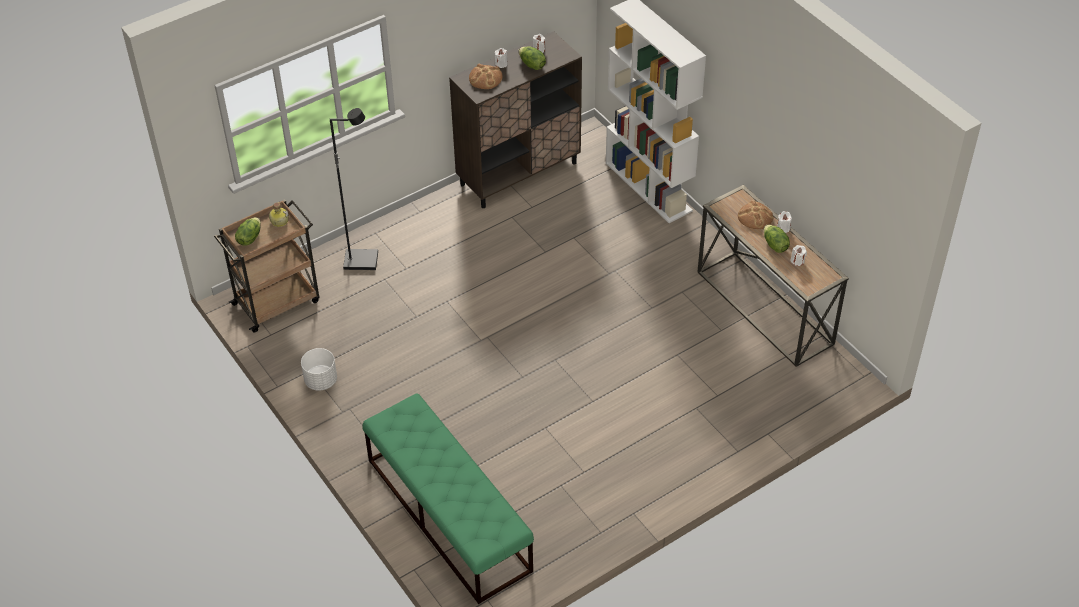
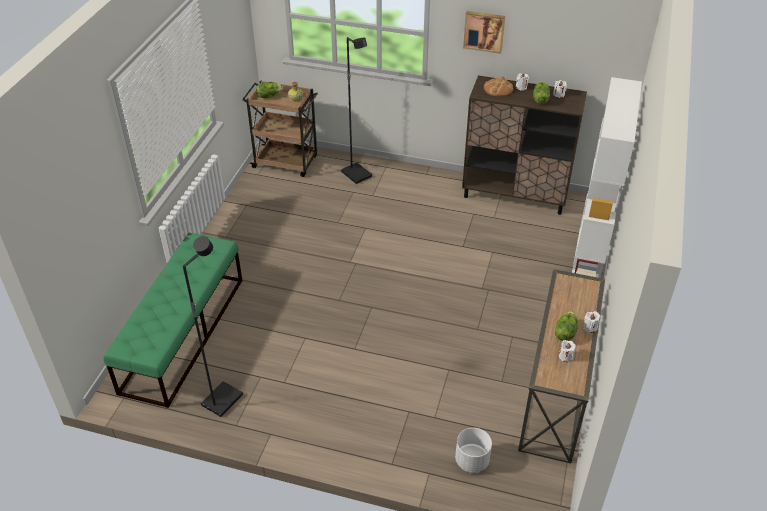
camera: 50 degrees right, 5 degrees down
white planter [301,348,337,391] -> white planter moved to [455,428,492,473]
bread [738,200,773,229] -> none
none -> black floor lamp [183,236,243,417]
none -> picture [463,11,505,54]

